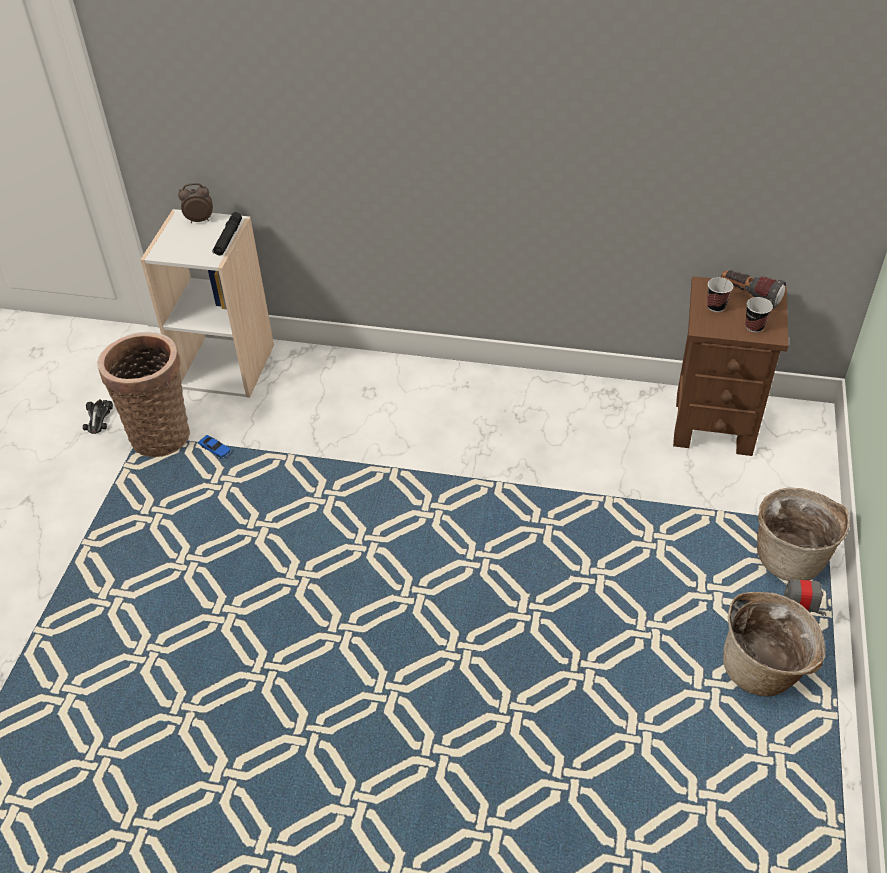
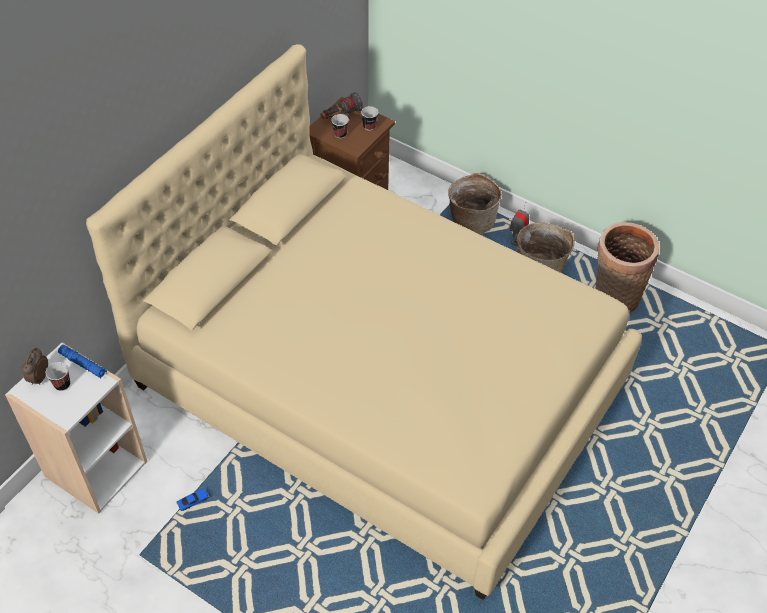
camera: 70 degrees left, 5 degrees up
toy car [83,399,113,434] -> none
basket [97,332,190,457] -> basket moved to [596,222,659,313]
black flashlight [212,212,242,256] -> blue flashlight [58,345,107,378]
none -> cup [46,362,70,391]
none -> beige bed [86,44,642,600]

